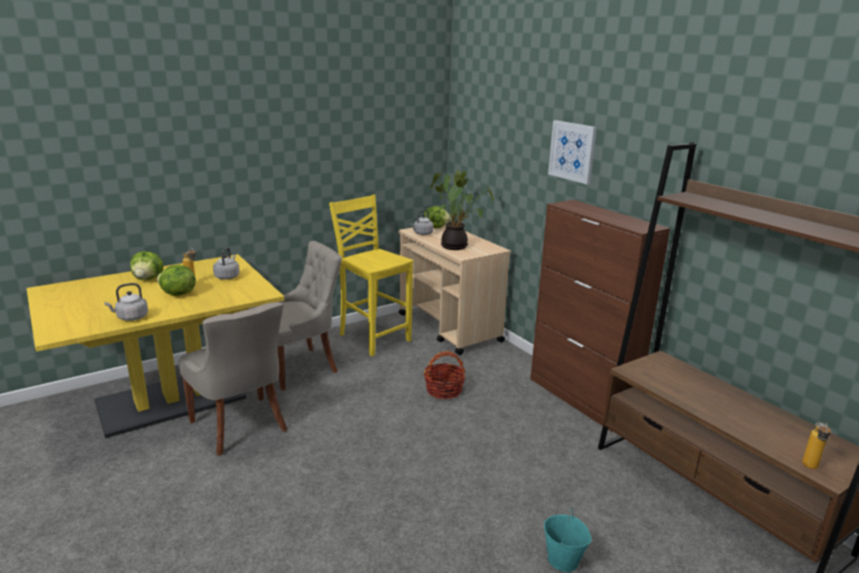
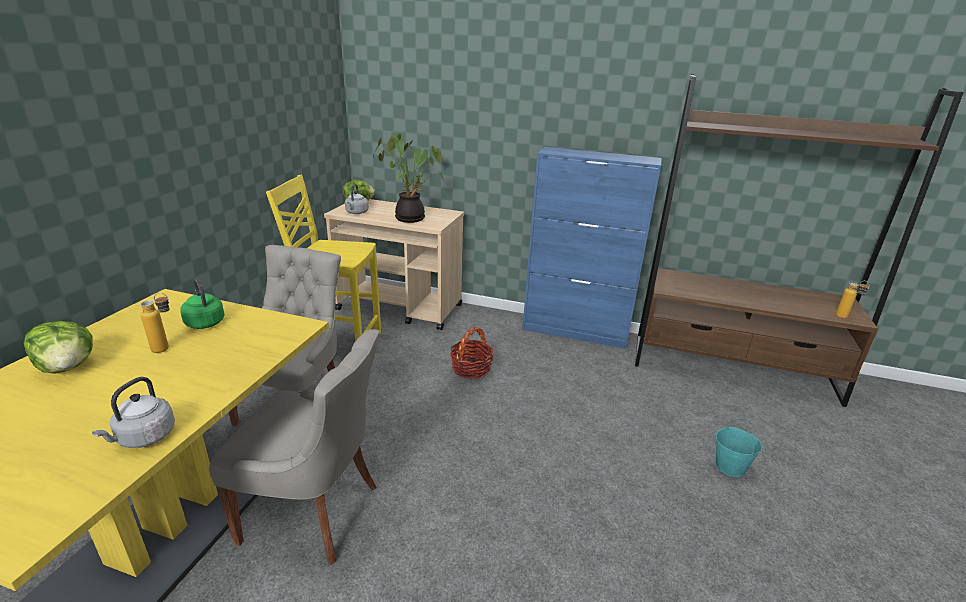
camera: 40 degrees left, 5 degrees up
lettuce [157,265,196,296] -> none
grey kettle [213,247,240,280] -> green kettle [180,279,224,329]
brown cabinet [530,200,670,432] -> blue cabinet [522,147,661,349]
picture [548,120,597,185] -> none

